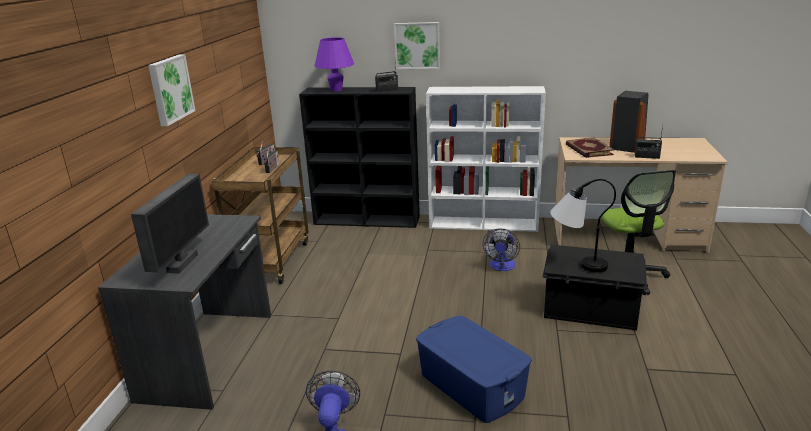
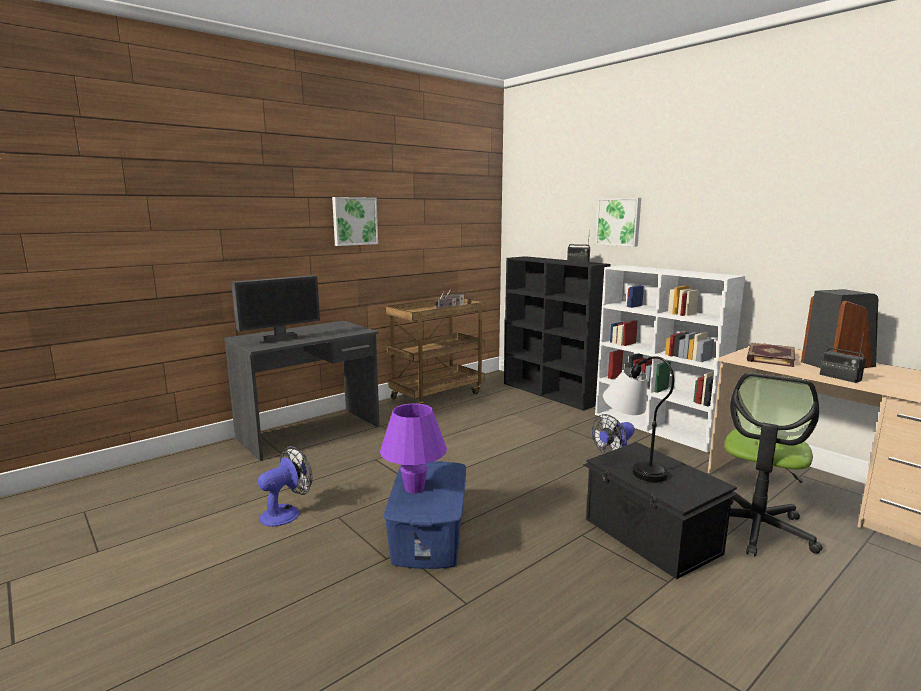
camera: 40 degrees right, 10 degrees down
purple table lamp [314,37,354,92] -> purple table lamp moved to [380,403,447,493]

